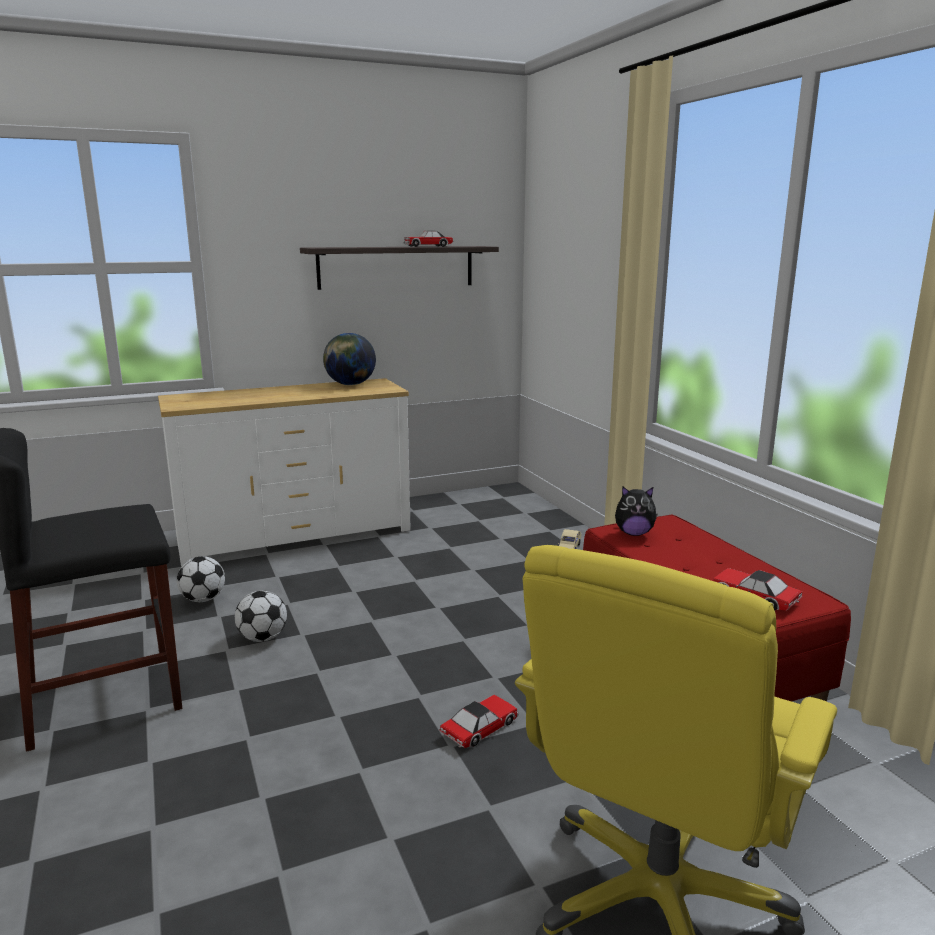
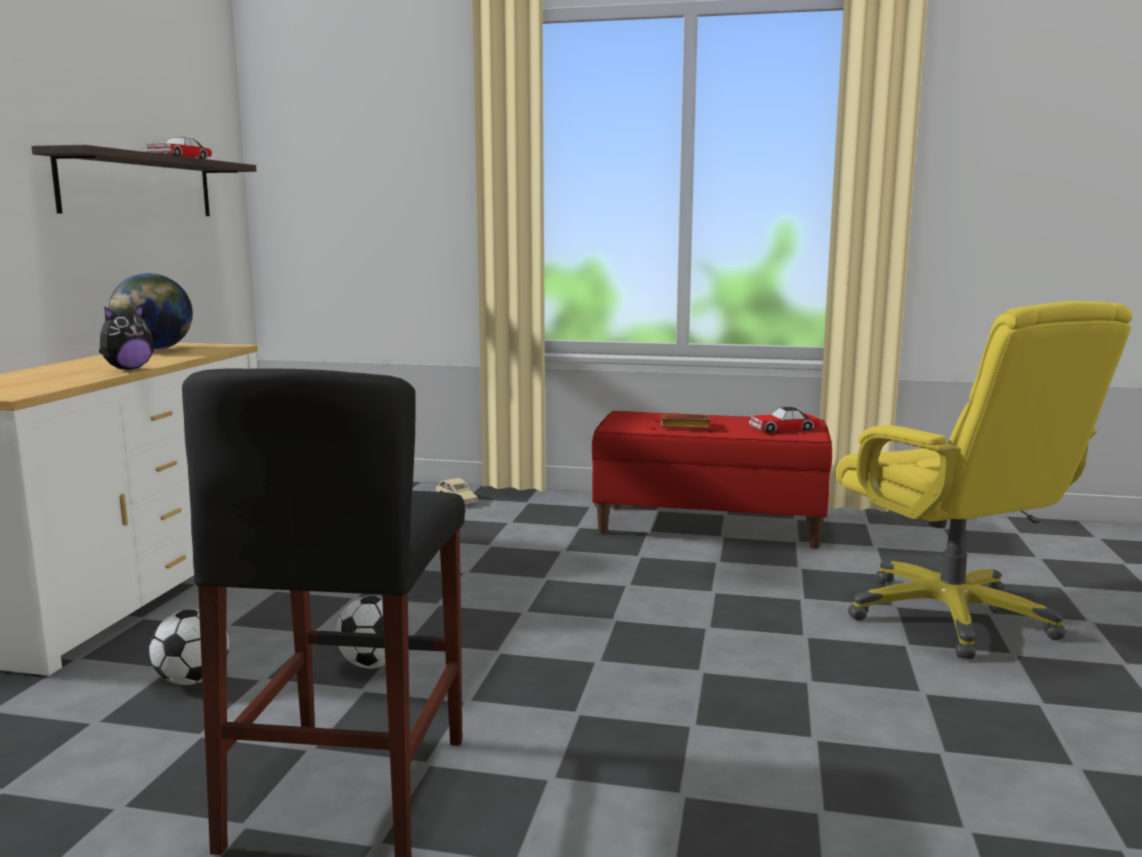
camera: 55 degrees left, 5 degrees down
toy car [439,695,519,748] -> none
plush toy [615,486,658,536] -> plush toy moved to [99,304,154,370]
none -> brown book [661,414,710,429]

